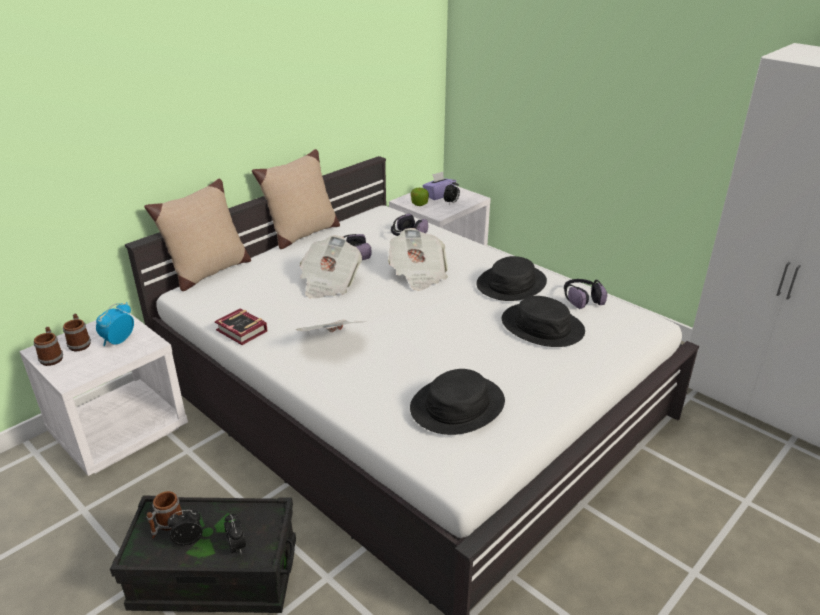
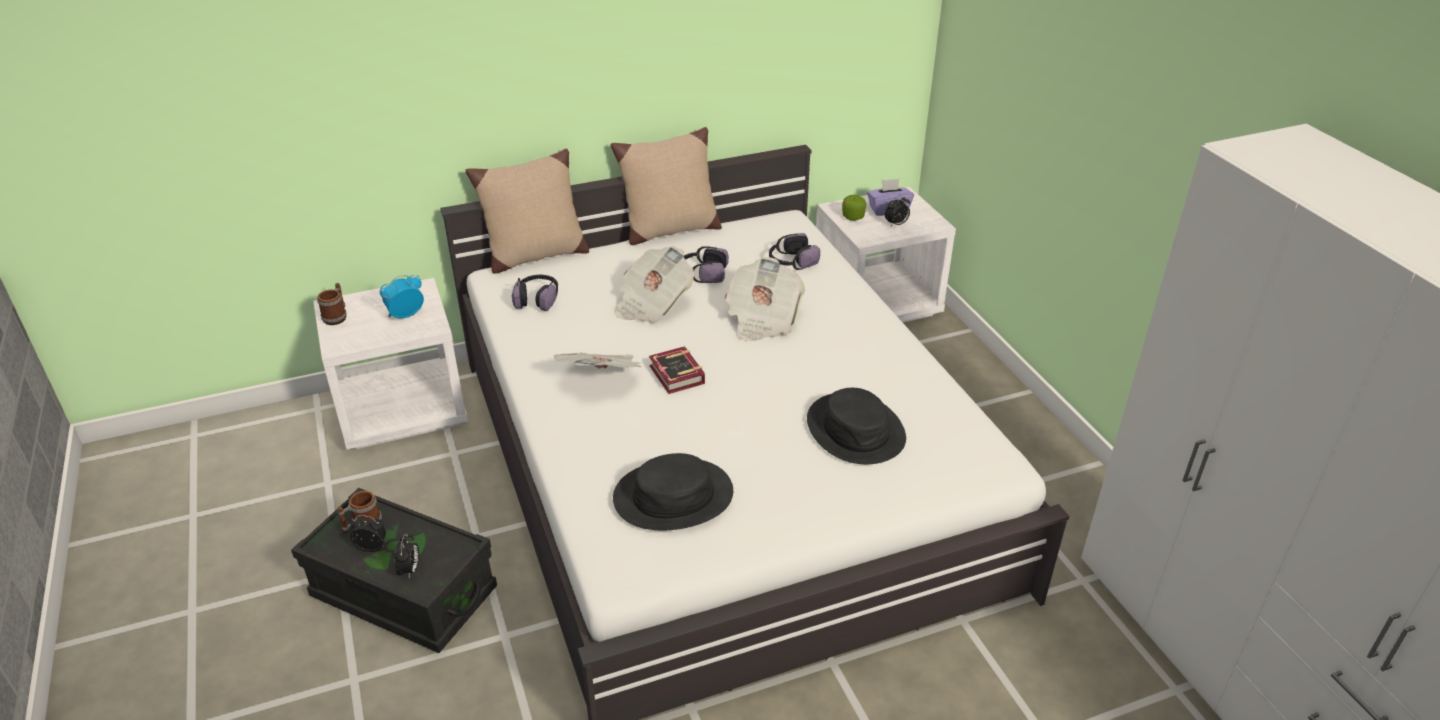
camera: 25 degrees right, 5 degrees up
mug [63,314,91,351] -> none
book [215,308,267,345] -> book moved to [649,346,705,394]
black hat [476,256,547,301] -> none
headphones [564,279,607,309] -> headphones moved to [512,275,558,311]

